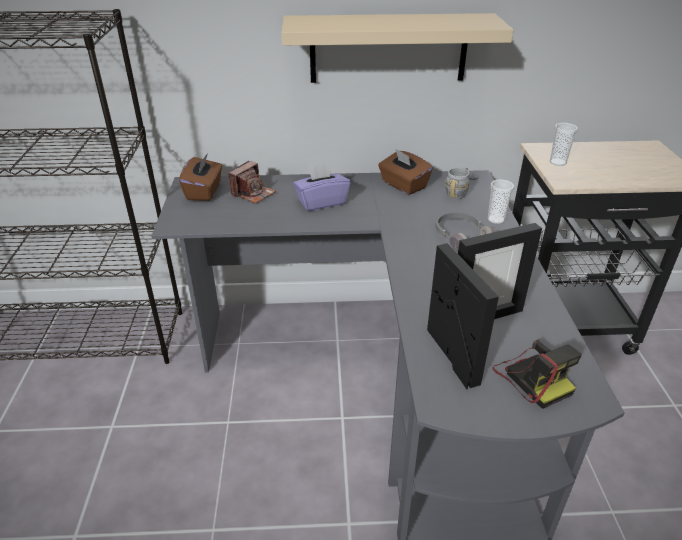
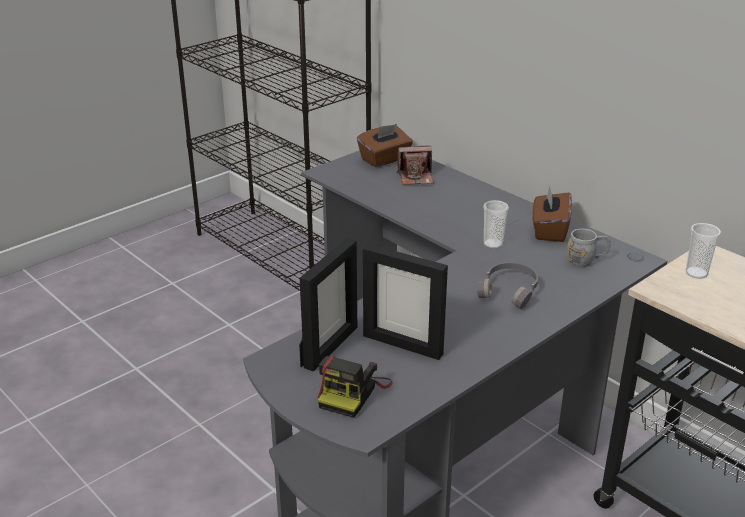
camera: 50 degrees right, 5 degrees down
beige shelf [281,13,513,83] -> none
purple tissue box [293,163,350,211] -> none
cup [488,180,514,224] -> cup moved to [483,200,509,249]

